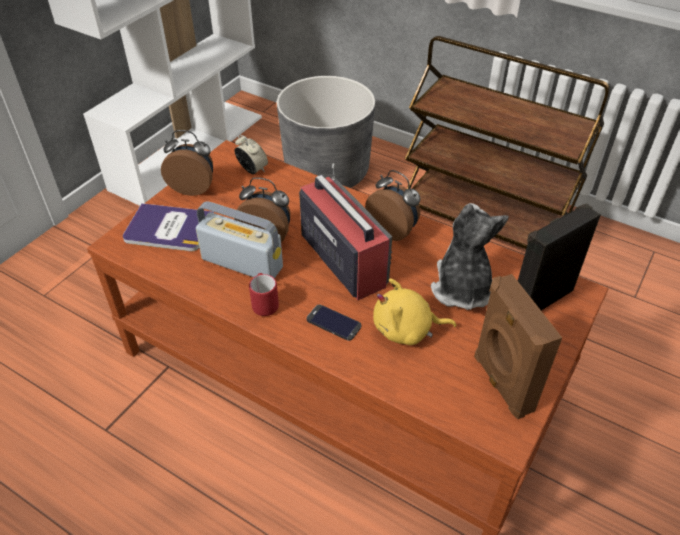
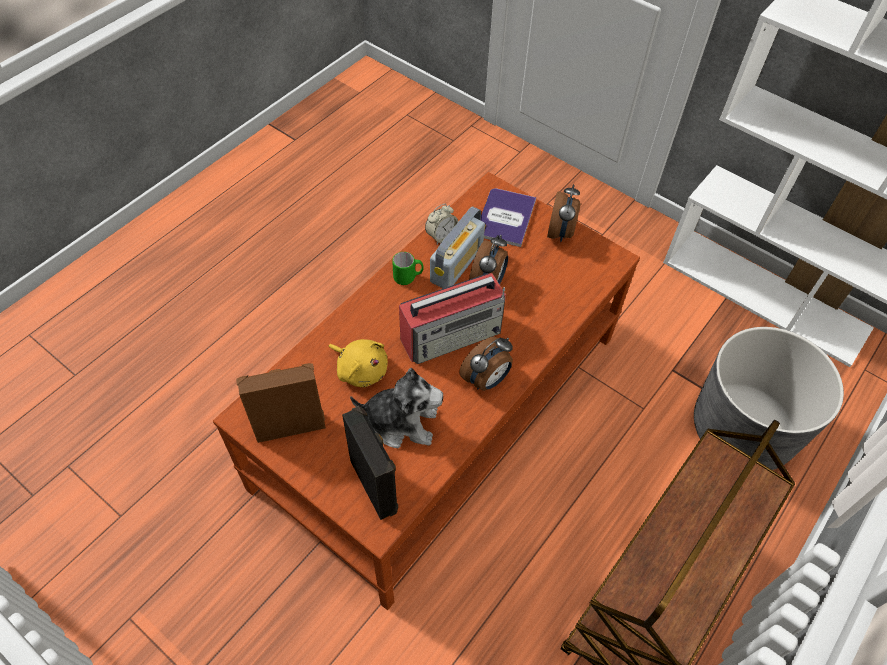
camera: 95 degrees right, 10 degrees up
alarm clock [234,135,268,174] -> alarm clock moved to [425,204,458,244]
red mug [249,273,279,316] -> green mug [392,252,424,285]
phone [307,305,361,341] -> none
yellow plush toy [373,279,456,345] -> yellow plush toy turned 120 degrees clockwise [328,339,388,387]

